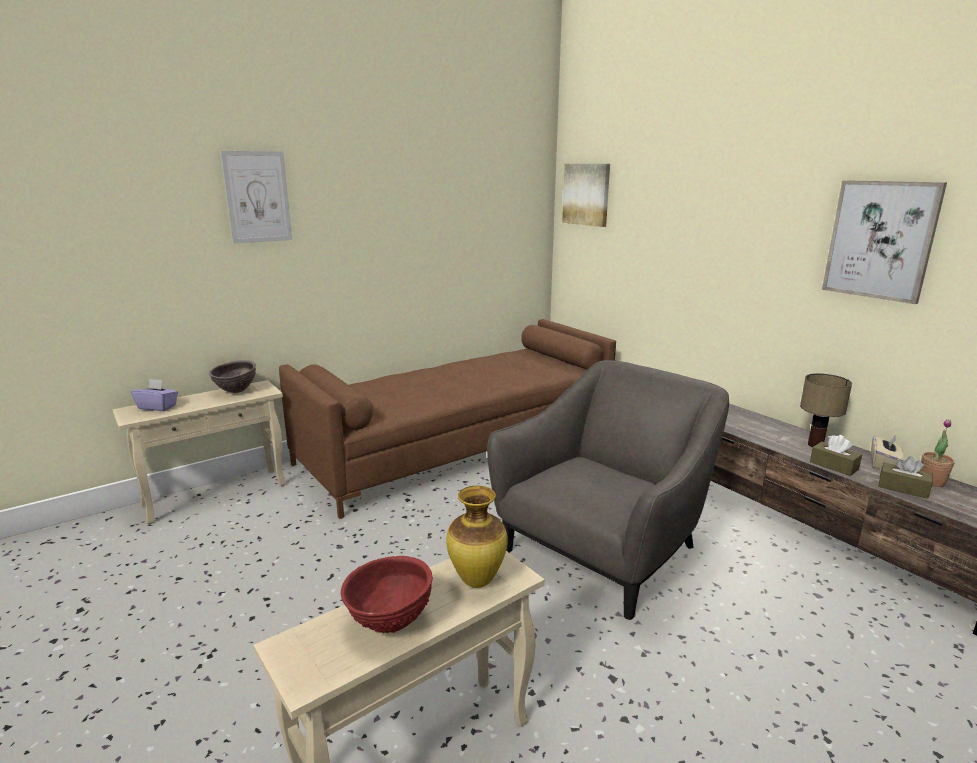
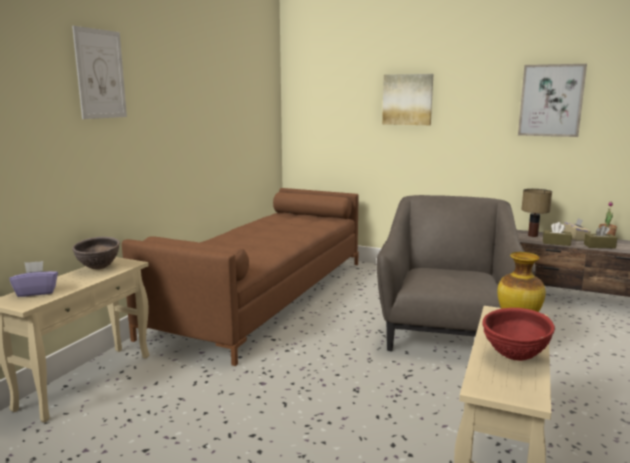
camera: 30 degrees left, 5 degrees down
picture [562,164,610,227] -> picture moved to [382,74,433,125]

